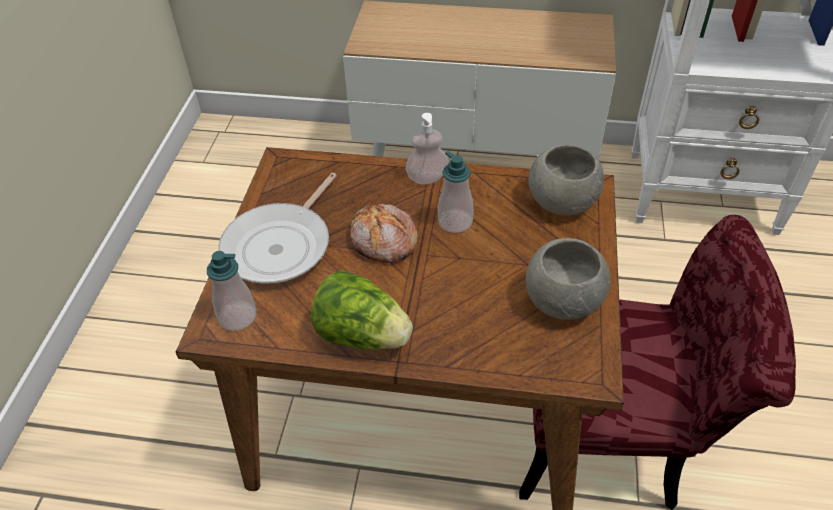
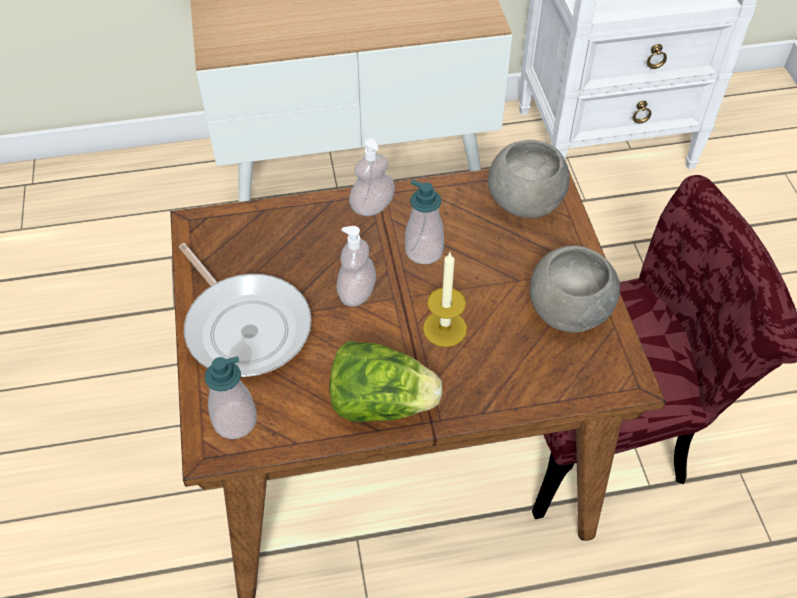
camera: 20 degrees left, 5 degrees up
frying pan [218,173,337,283] -> frying pan turned 45 degrees counterclockwise [179,243,312,377]
bread [351,204,418,263] -> soap dispenser [336,226,376,307]
none -> candle [423,253,467,347]

